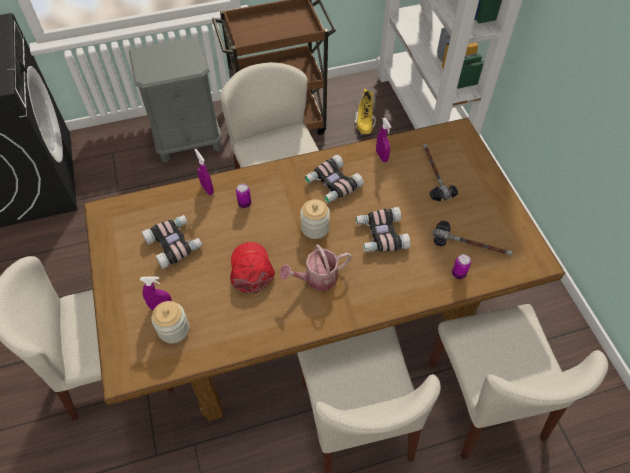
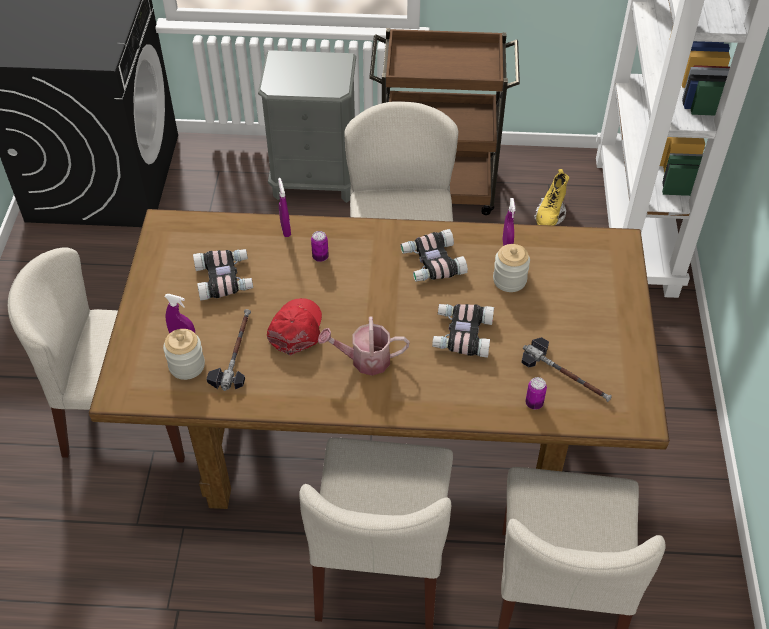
camera: 20 degrees right, 5 degrees down
jar [300,199,330,239] -> jar moved to [493,244,530,292]
hammer [422,143,458,202] -> hammer moved to [206,309,251,391]

